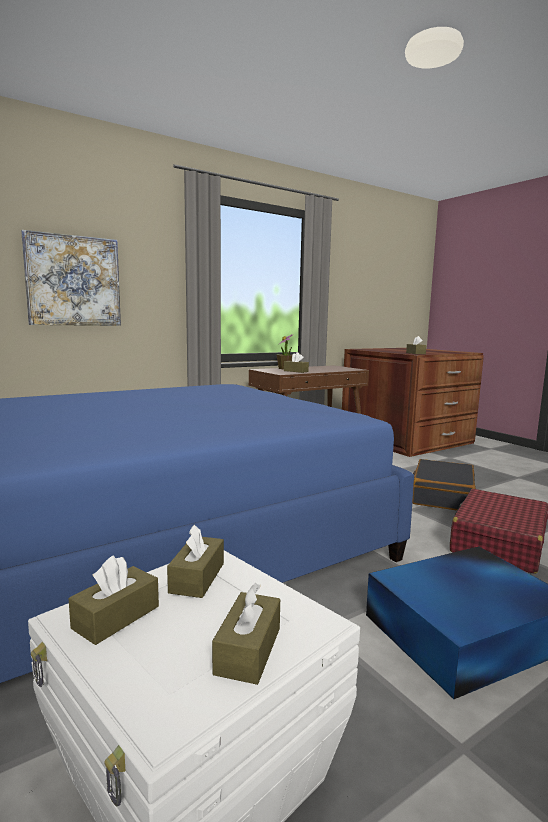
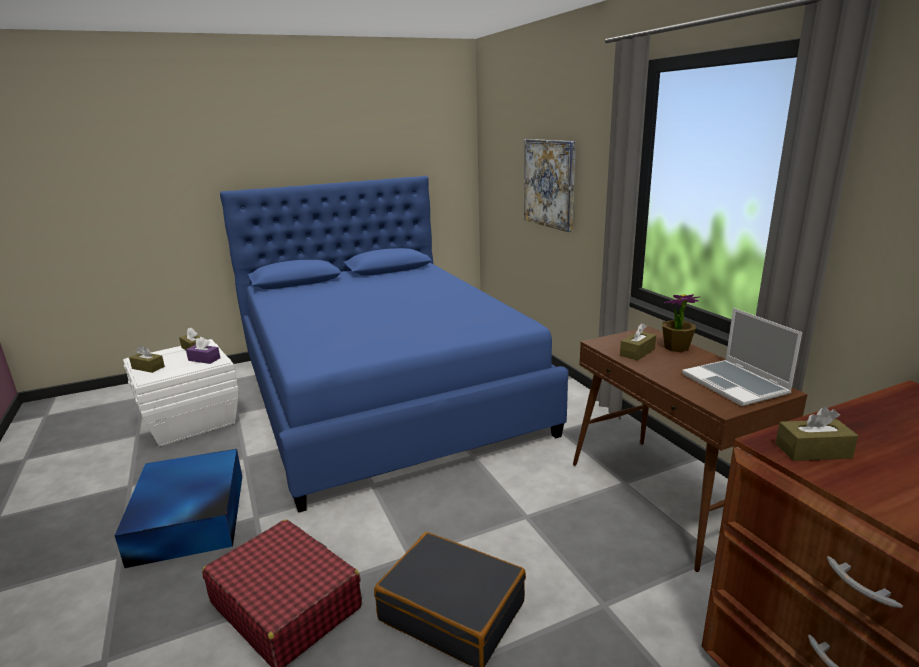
camera: 100 degrees right, 10 degrees up
brown tissue box [167,524,224,598] -> purple tissue box [186,337,220,364]
none -> laptop [682,308,802,406]

